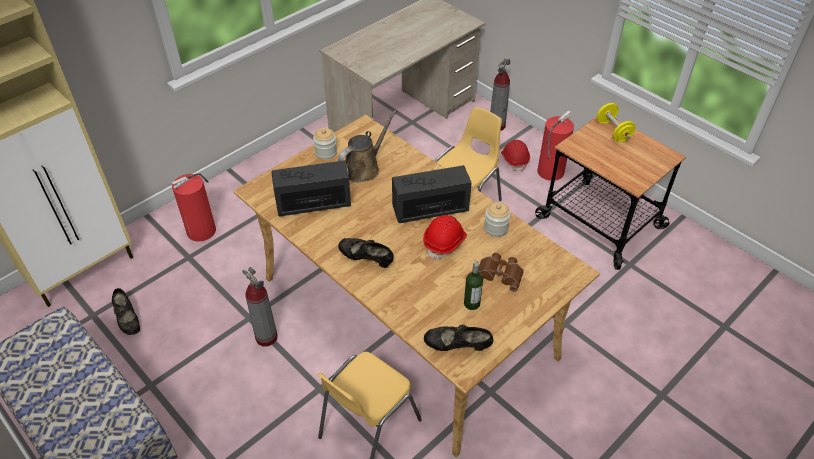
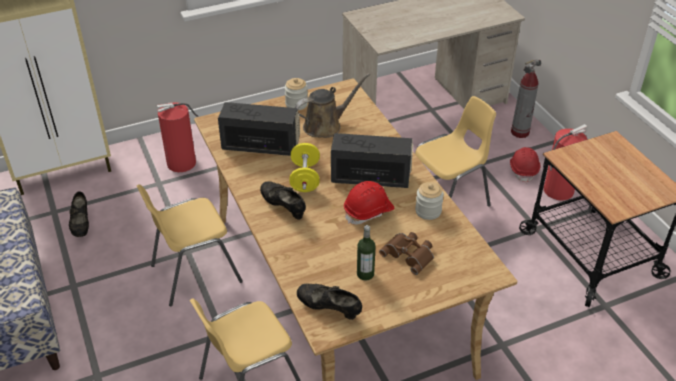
camera: 20 degrees right, 5 degrees down
fire extinguisher [242,267,278,346] -> yellow chair [137,184,243,307]
yellow dumbbell [596,103,636,142] -> yellow dumbbell moved to [289,143,320,192]

